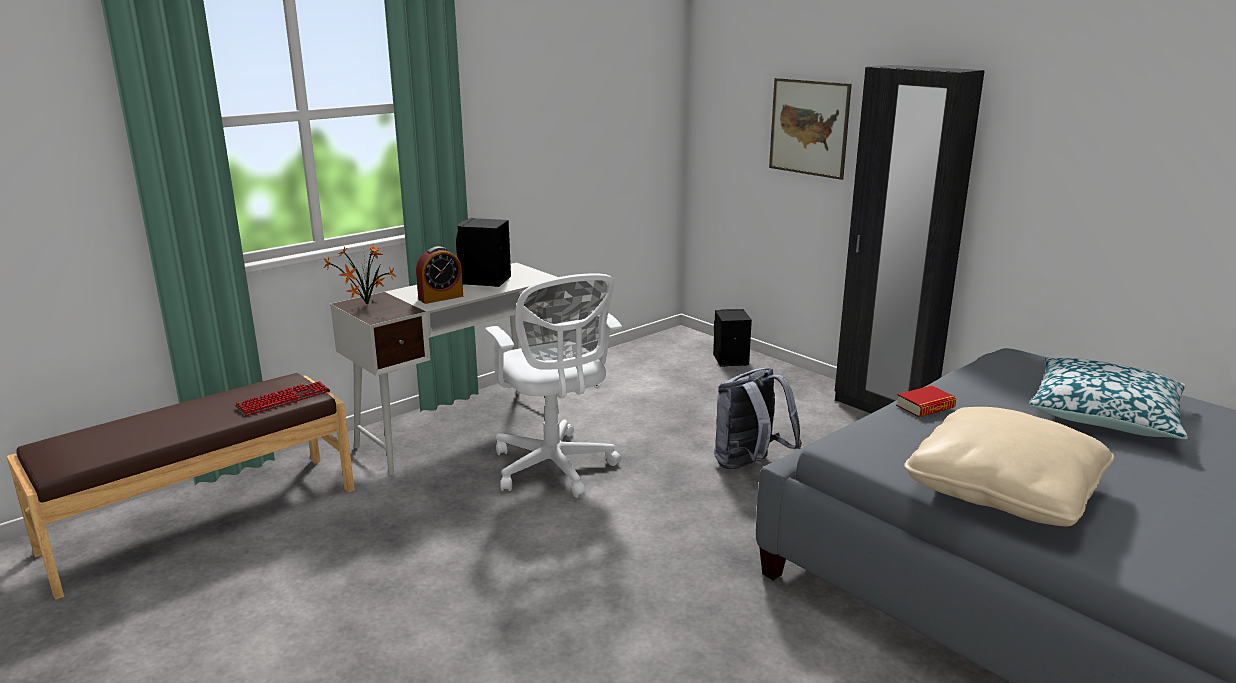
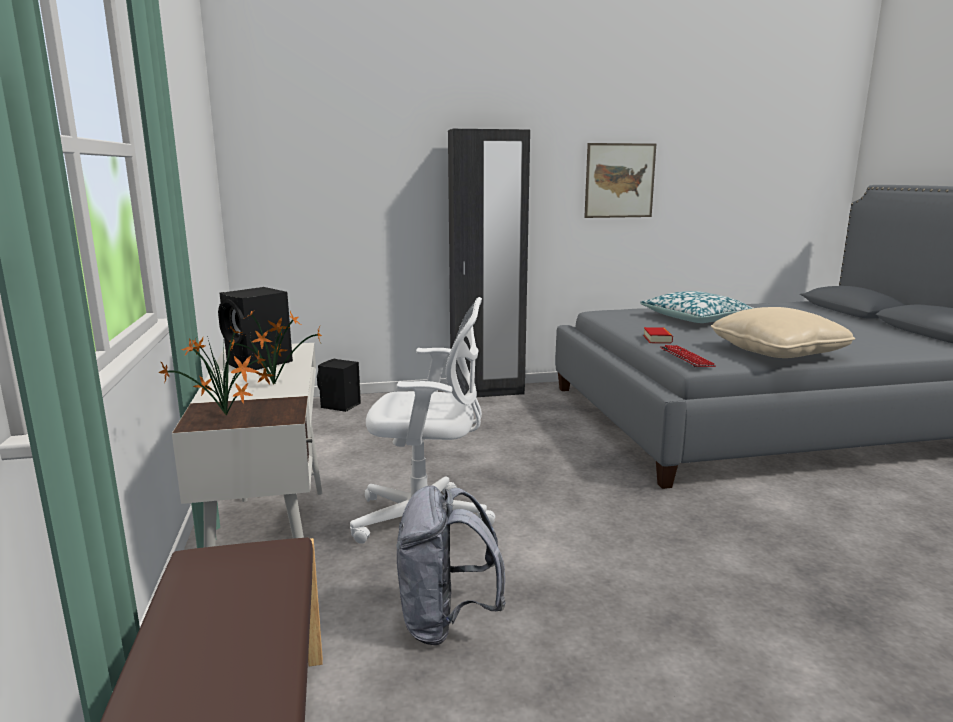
camera: 60 degrees left, 5 degrees down
keyboard [235,381,330,416] -> keyboard moved to [660,345,716,367]
alarm clock [416,246,463,304] -> potted plant [230,308,322,384]
grey backpack [714,367,802,469] -> grey backpack moved to [396,485,506,645]
picture [769,78,852,180] -> picture moved to [584,143,656,218]

